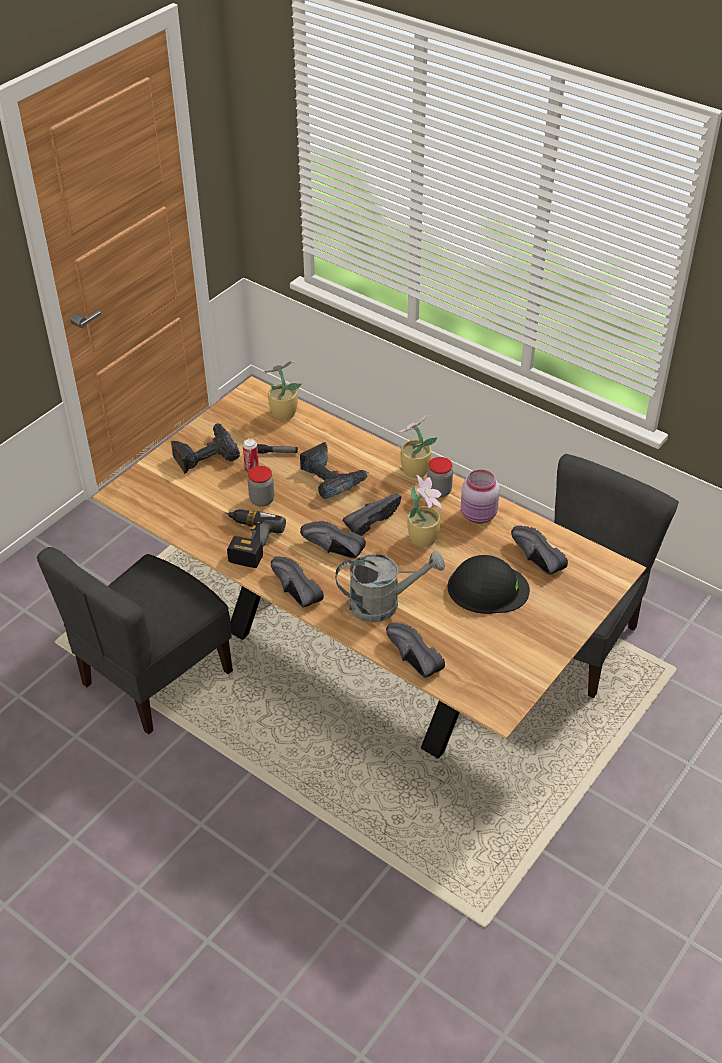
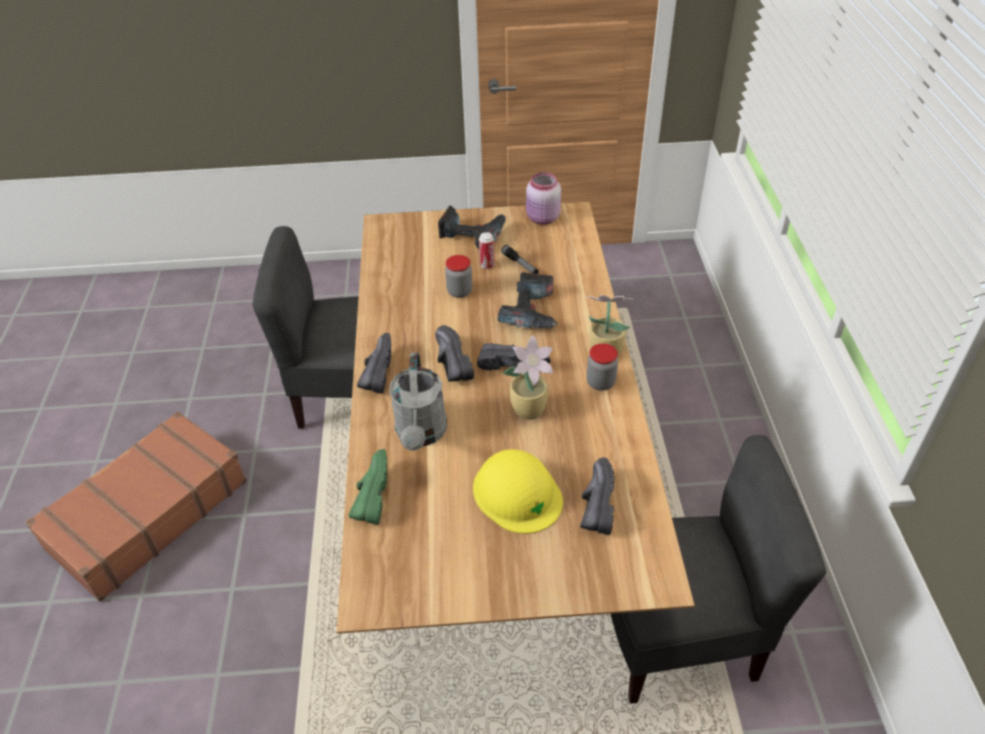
camera: 50 degrees right, 0 degrees up
power drill [225,509,286,568] -> none
potted plant [262,360,302,420] -> none
grey watering can [335,551,445,623] -> grey watering can turned 45 degrees clockwise [389,353,447,451]
black shoe [386,622,445,678] -> green shoe [349,449,387,525]
black hard hat [448,555,530,614] -> yellow hard hat [473,449,563,534]
pink jar [461,470,500,524] -> pink jar moved to [526,172,561,225]
none -> brown suitcase [25,411,247,602]

